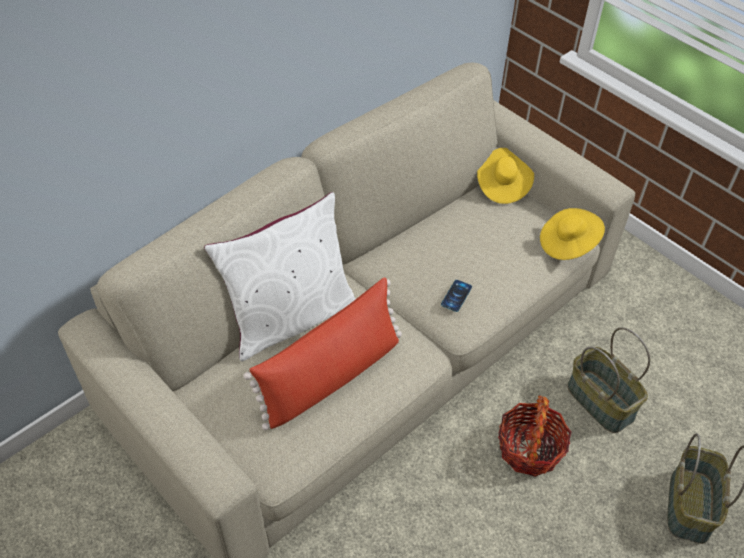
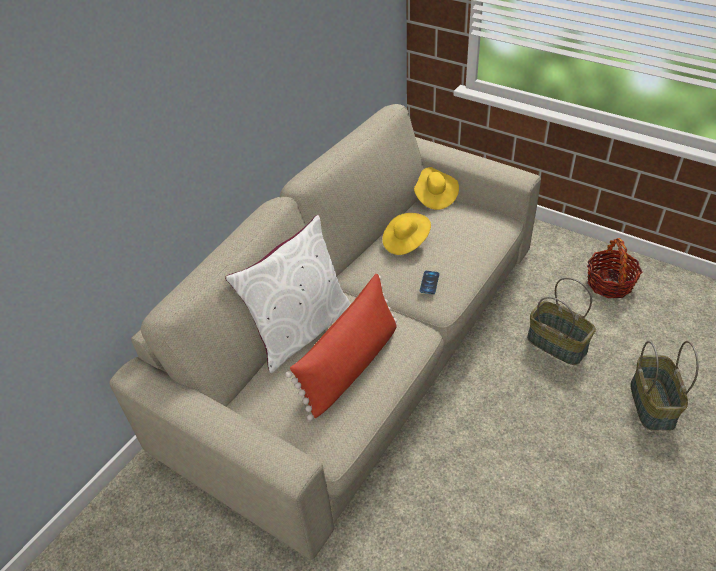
camera: 10 degrees left, 5 degrees down
basket [498,395,572,477] -> basket moved to [587,238,642,298]
yellow hat [540,208,605,260] -> yellow hat moved to [382,213,431,255]

